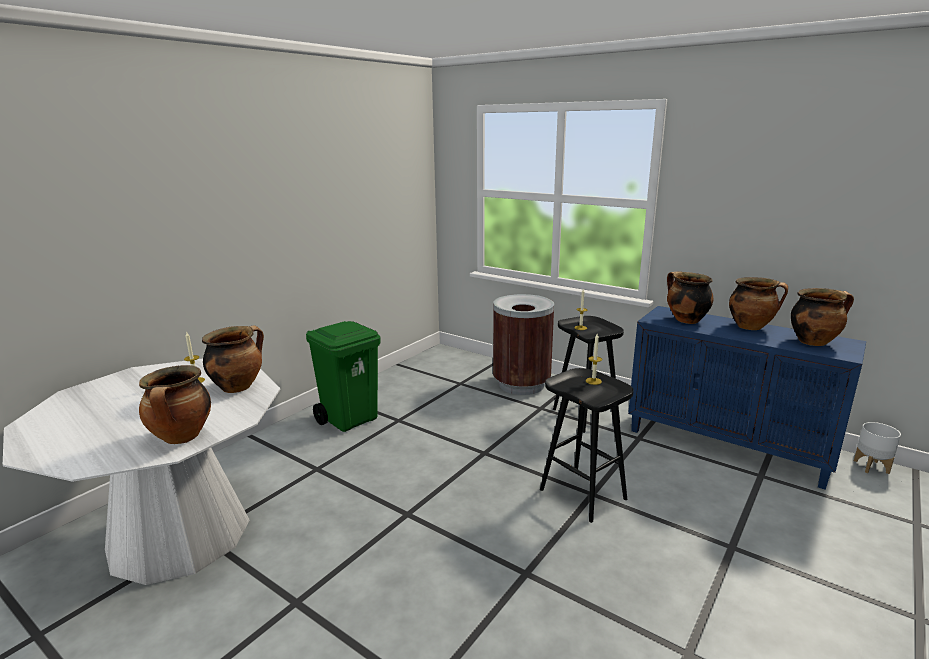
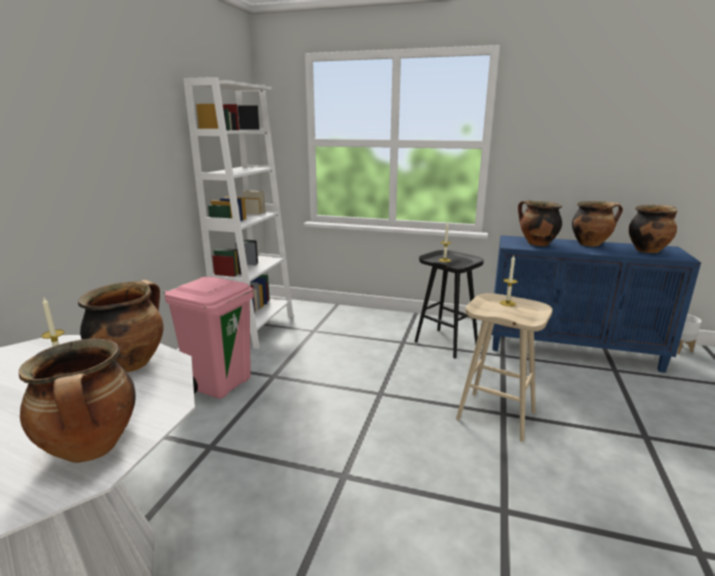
camera: 20 degrees left, 0 degrees up
green trash can [306,321,381,432] -> pink trash can [163,277,253,399]
brown trash can [493,294,554,395] -> none
black stool [540,368,634,523] -> beige stool [456,293,553,442]
none -> white bookcase [183,77,293,349]

